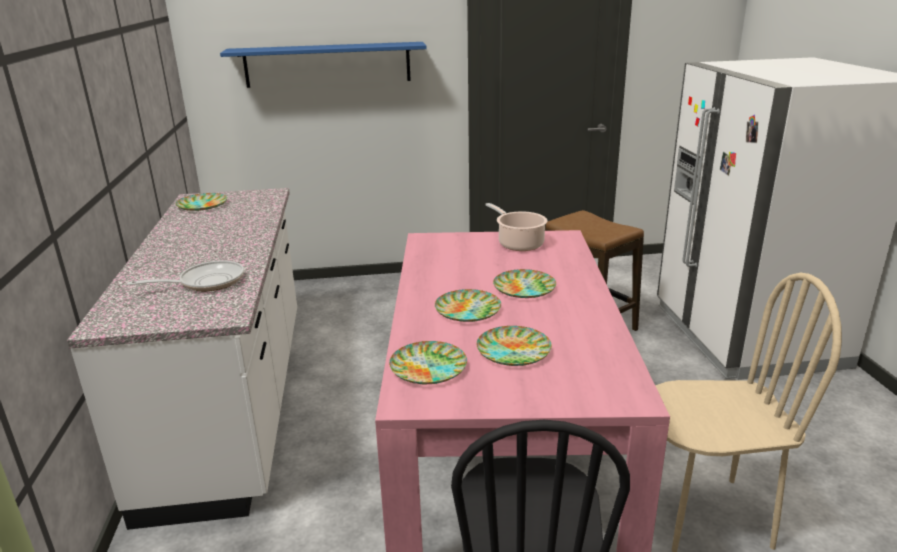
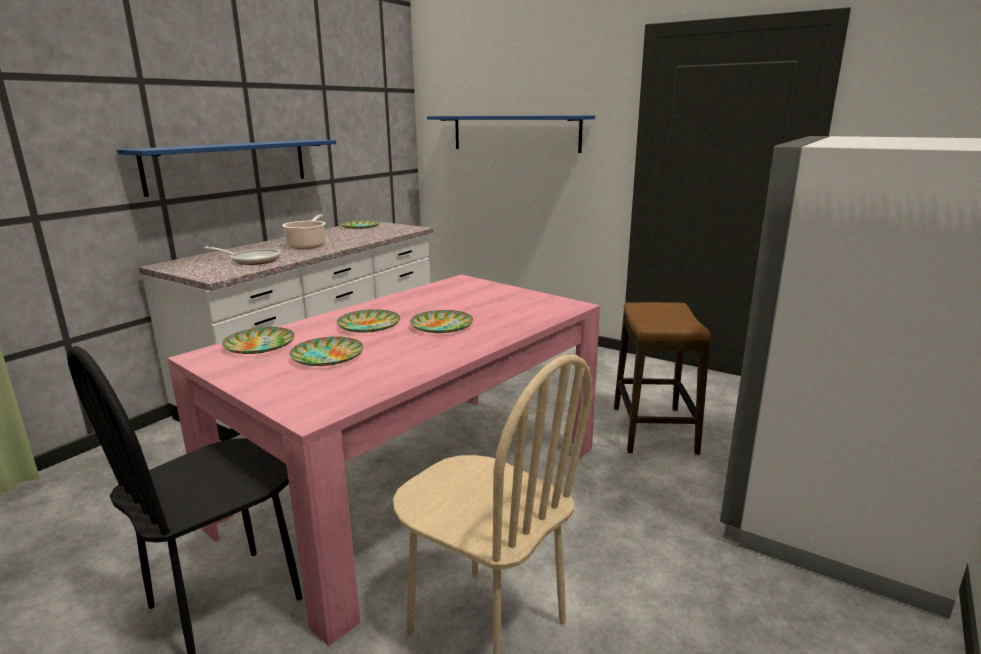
camera: 40 degrees right, 5 degrees down
cooking pot [486,203,547,251] -> cooking pot moved to [282,214,326,249]
none -> blue shelf [117,140,336,197]

